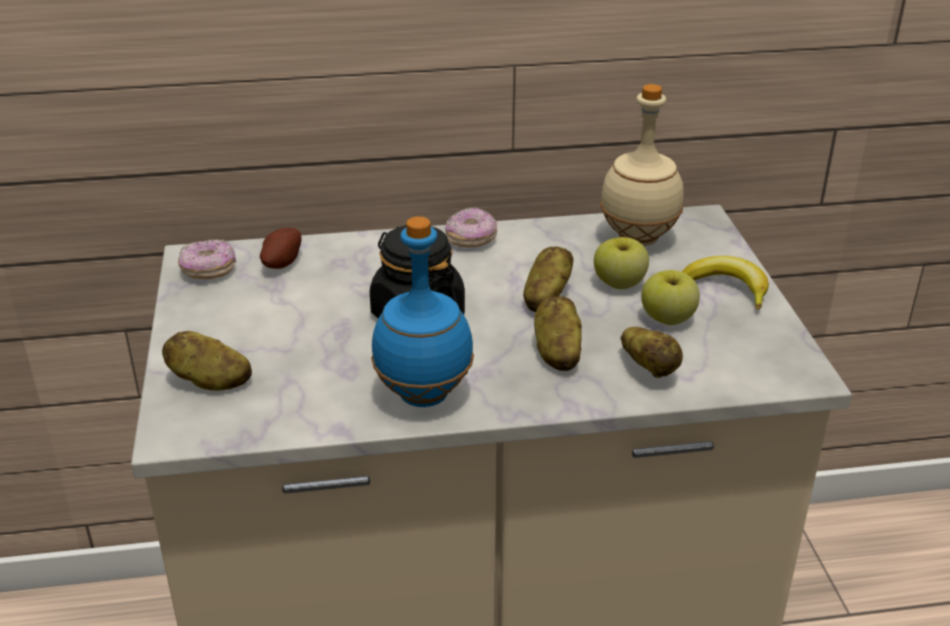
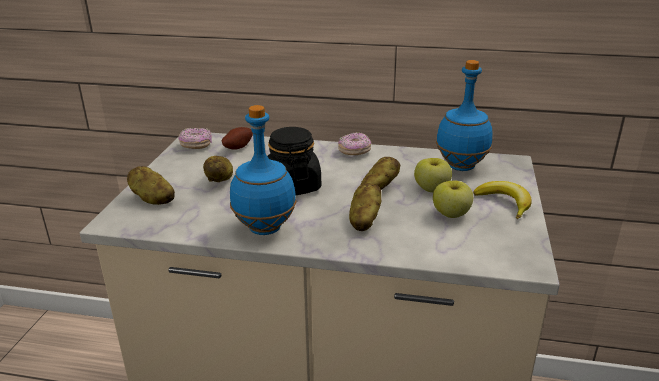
camera: 20 degrees right, 5 degrees down
beige bottle [600,84,684,246] -> blue bottle [436,60,492,171]
potato [621,327,683,378] -> potato moved to [203,156,233,182]

